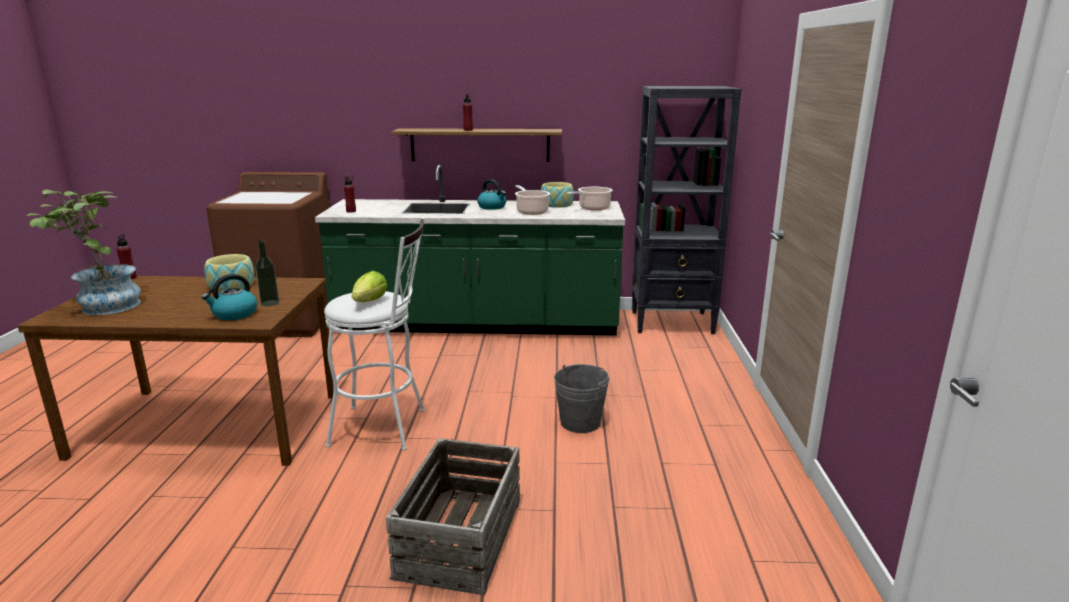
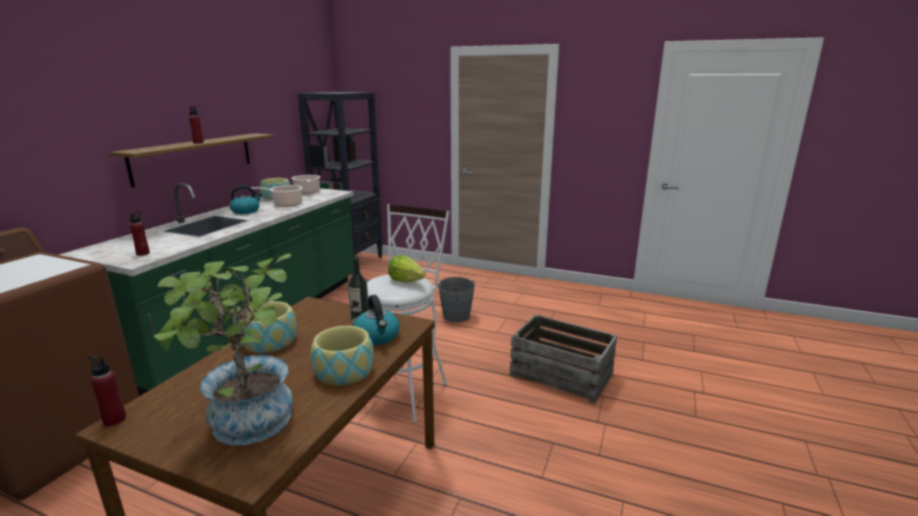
camera: 70 degrees left, 0 degrees up
none -> bowl [311,326,374,386]

